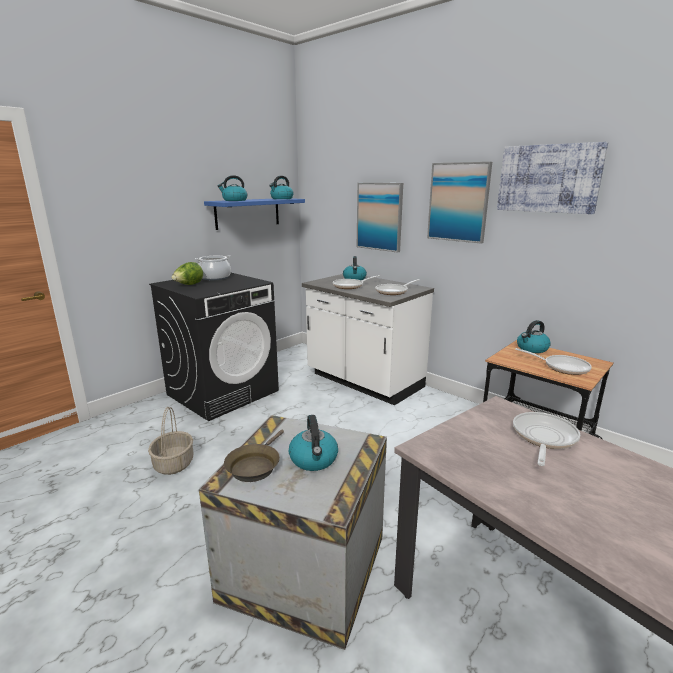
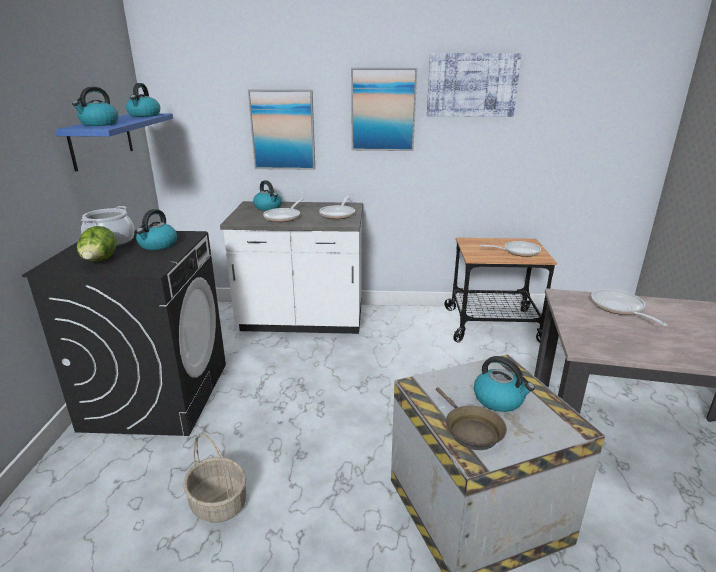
camera: 40 degrees left, 5 degrees up
kettle [517,320,551,353] -> kettle moved to [136,209,177,250]

